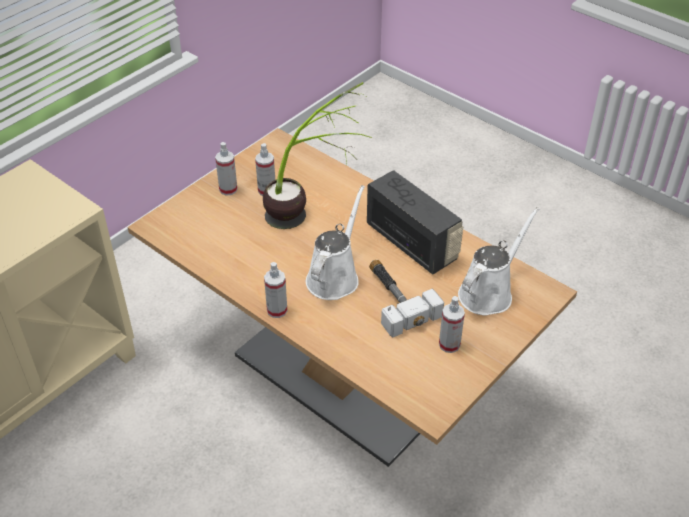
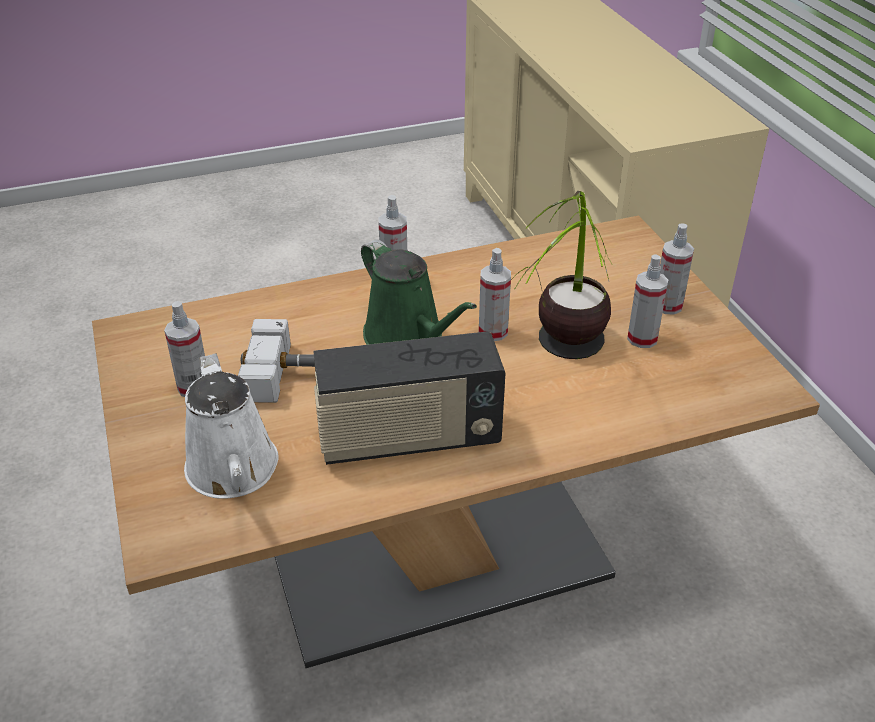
camera: 120 degrees right, 5 degrees down
white watering can [306,185,365,300] -> green watering can [361,239,477,345]
none -> spray bottle [479,248,511,341]

